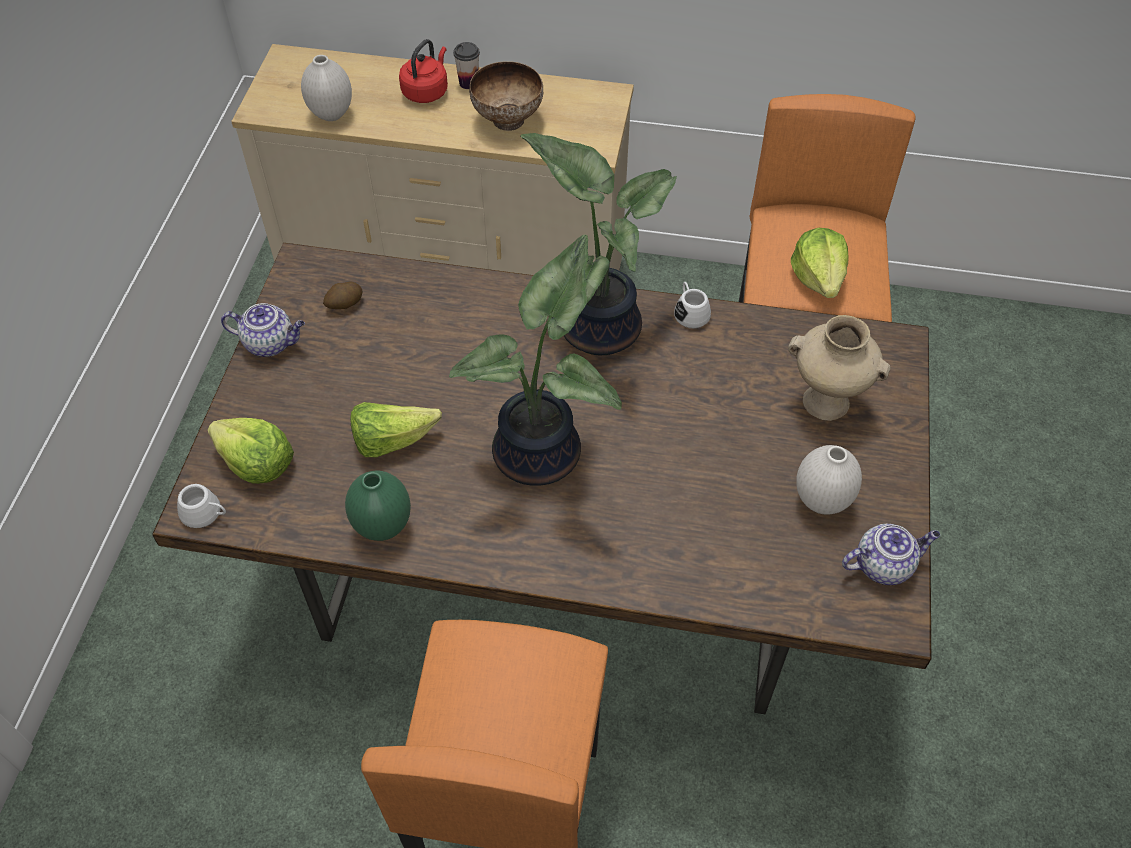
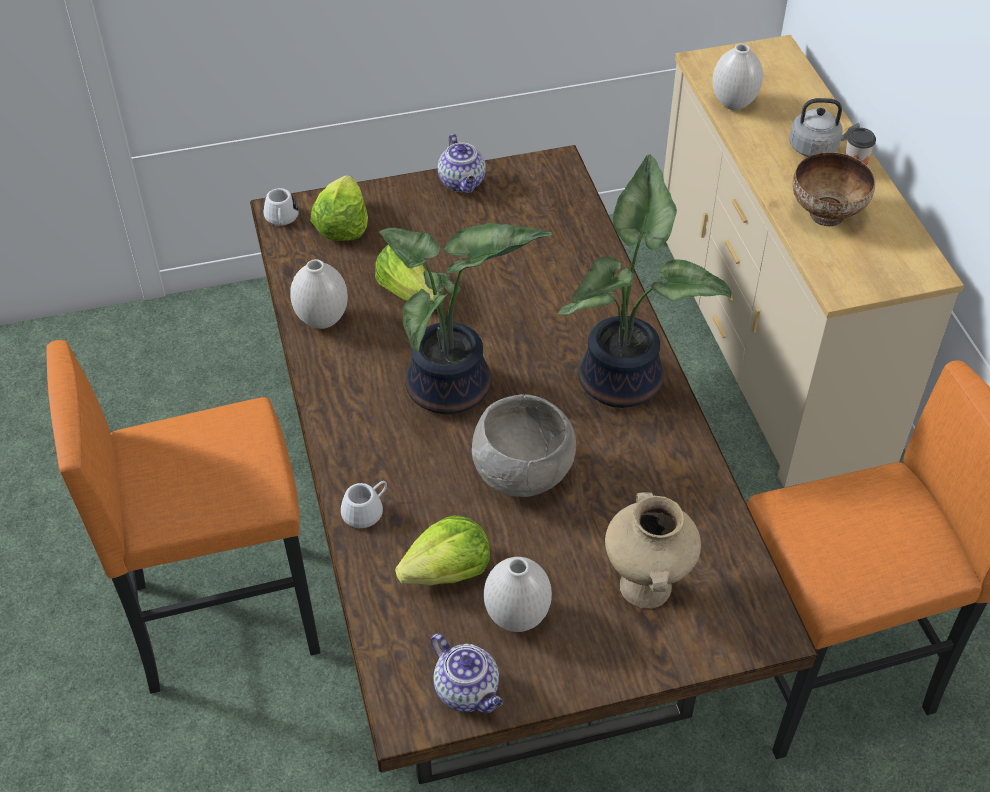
camera: 65 degrees right, 5 degrees down
potato [323,281,363,309] -> none
green vase [345,471,411,541] -> white vase [290,259,348,329]
red kettle [399,39,448,103] -> grey kettle [790,98,860,157]
white mug [674,282,711,328] -> white mug moved to [341,481,387,528]
lettuce [791,228,849,298] -> lettuce moved to [395,515,490,586]
none -> grey bowl [472,394,576,497]

